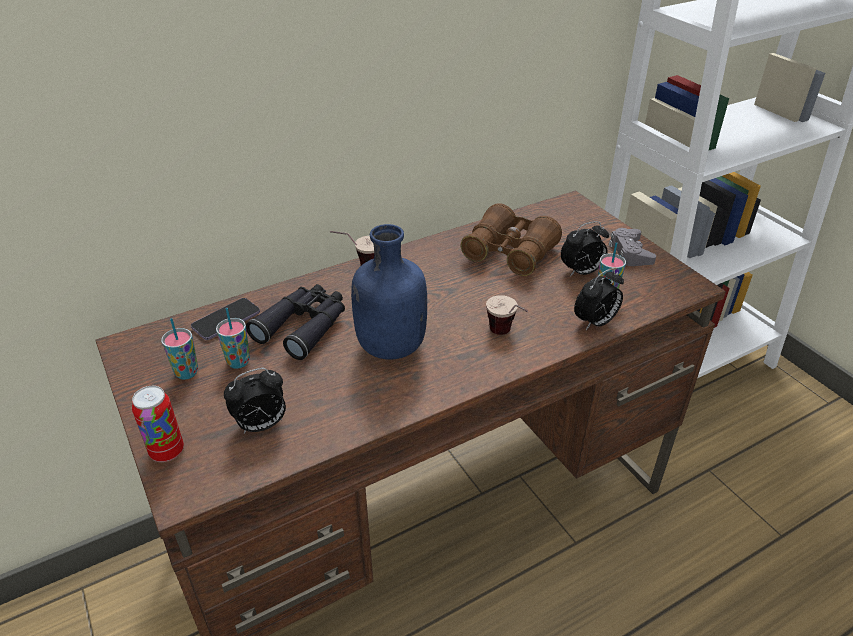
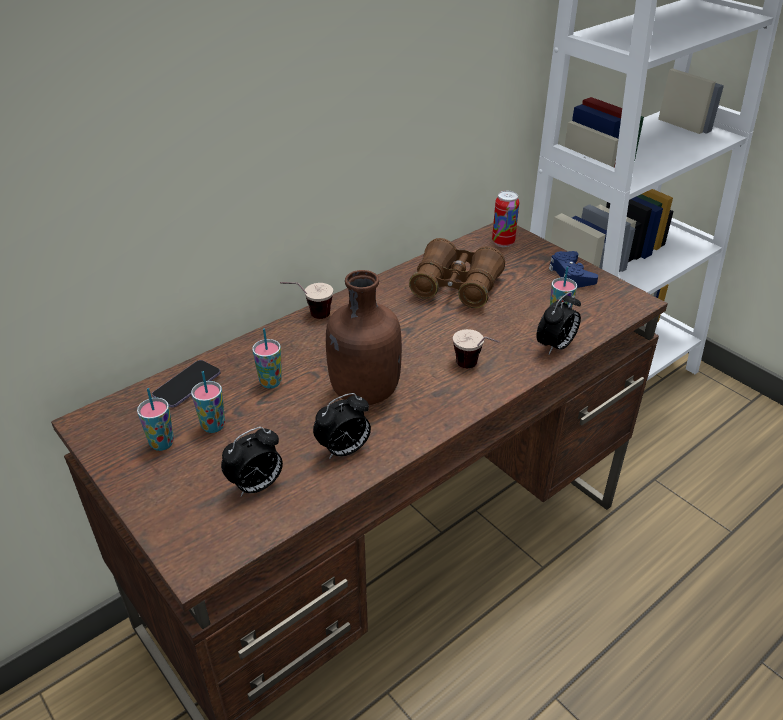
camera: 10 degrees left, 0 degrees up
can [132,386,184,462] -> can moved to [492,191,519,247]
black binoculars [246,284,345,360] -> cup [252,329,282,388]
blue bottle [351,224,427,359] -> brown bottle [326,270,402,405]
alarm clock [561,221,609,277] -> alarm clock moved to [313,393,371,459]
grey game controller [609,228,656,266] -> blue game controller [549,251,598,288]

